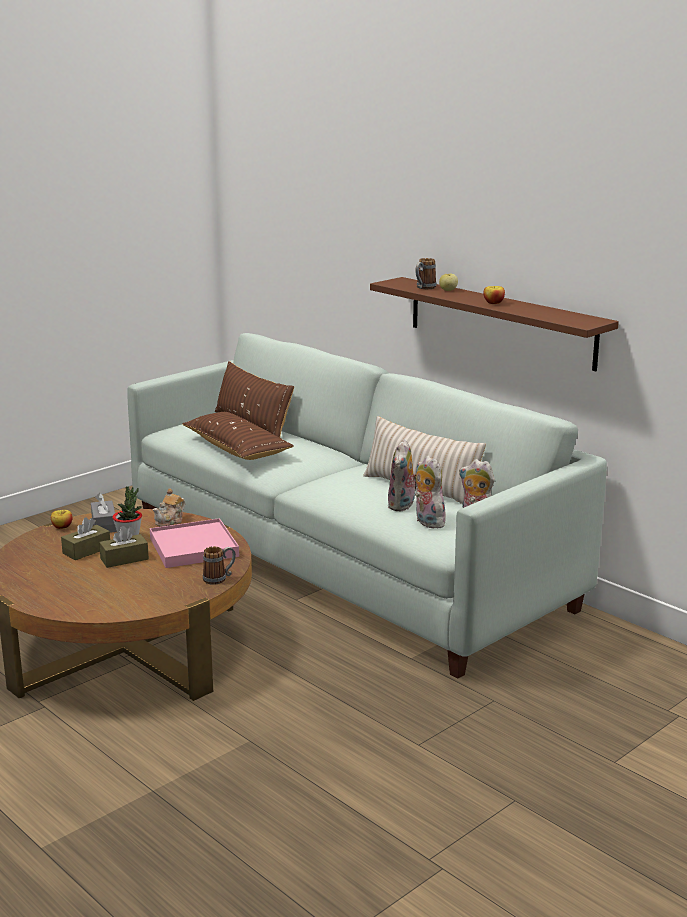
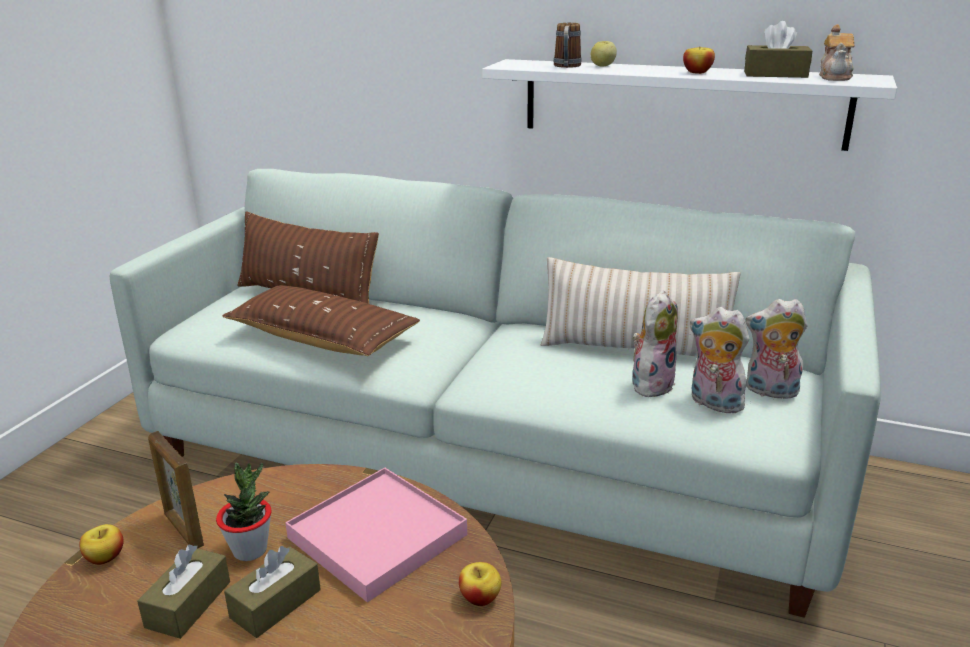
camera: 25 degrees left, 5 degrees up
grey tissue box [91,493,117,533] -> picture frame [148,431,204,548]
teapot [153,488,185,527] -> teapot moved to [819,24,855,81]
mug [203,546,236,585] -> apple [459,562,501,606]
brown shelf [370,277,619,371] -> white shelf [482,59,897,151]
plush toy [388,440,416,511] -> plush toy turned 135 degrees counterclockwise [632,290,678,397]
none -> brown tissue box [744,21,812,78]

